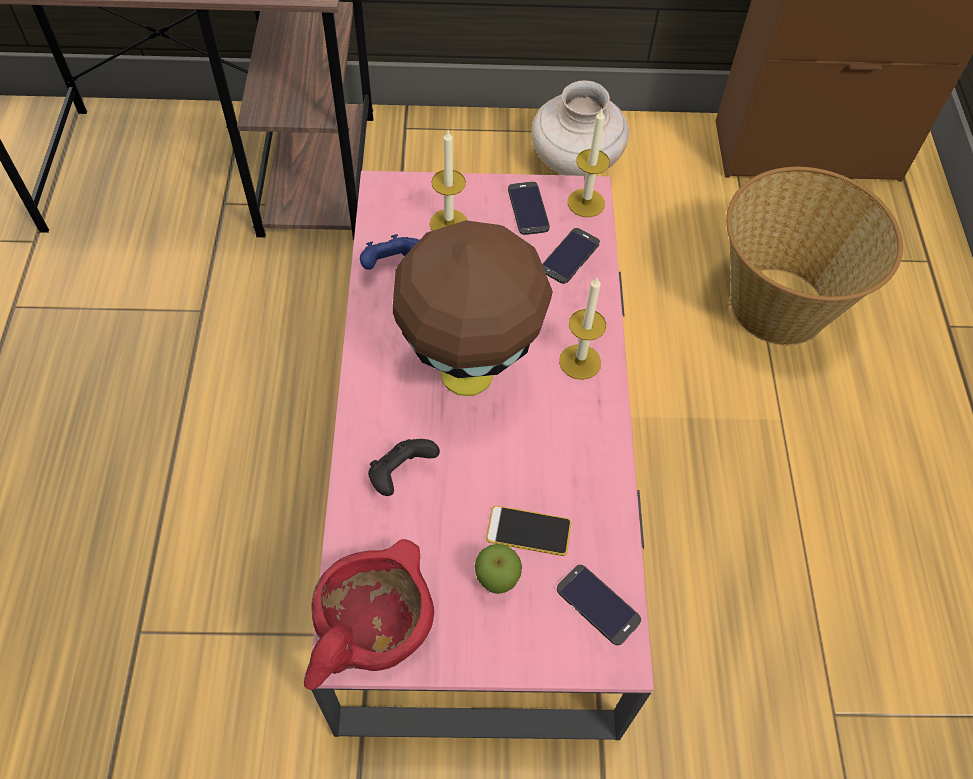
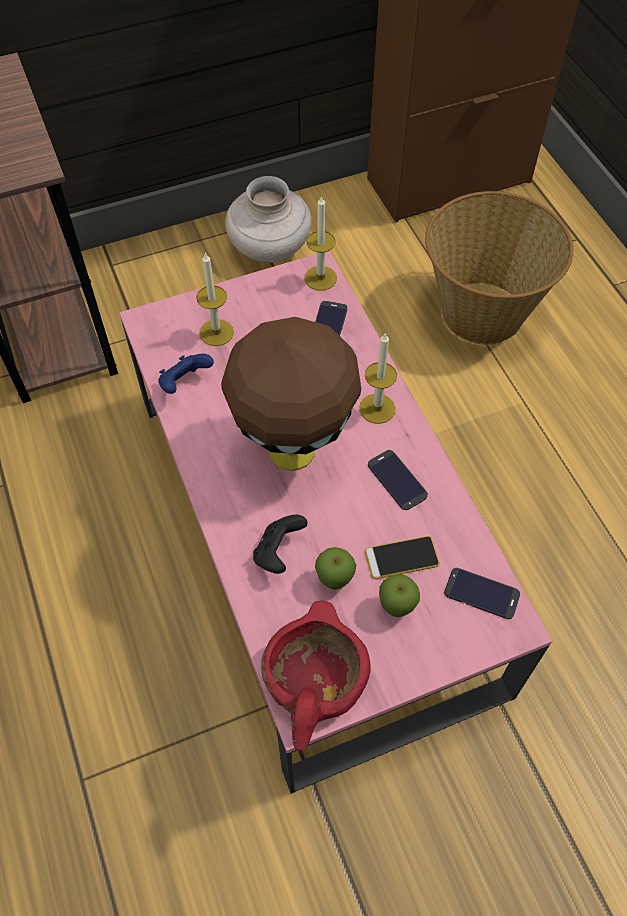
camera: 20 degrees left, 0 degrees up
phone [508,181,550,235] -> phone moved to [368,450,428,510]
none -> apple [315,547,356,590]

